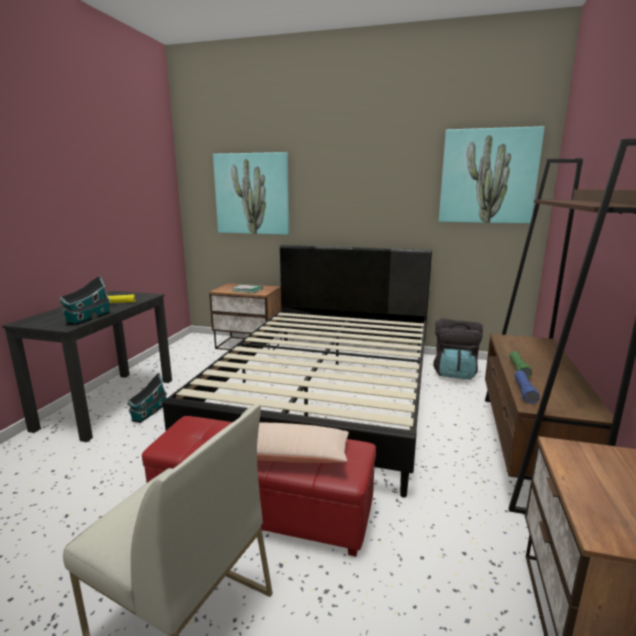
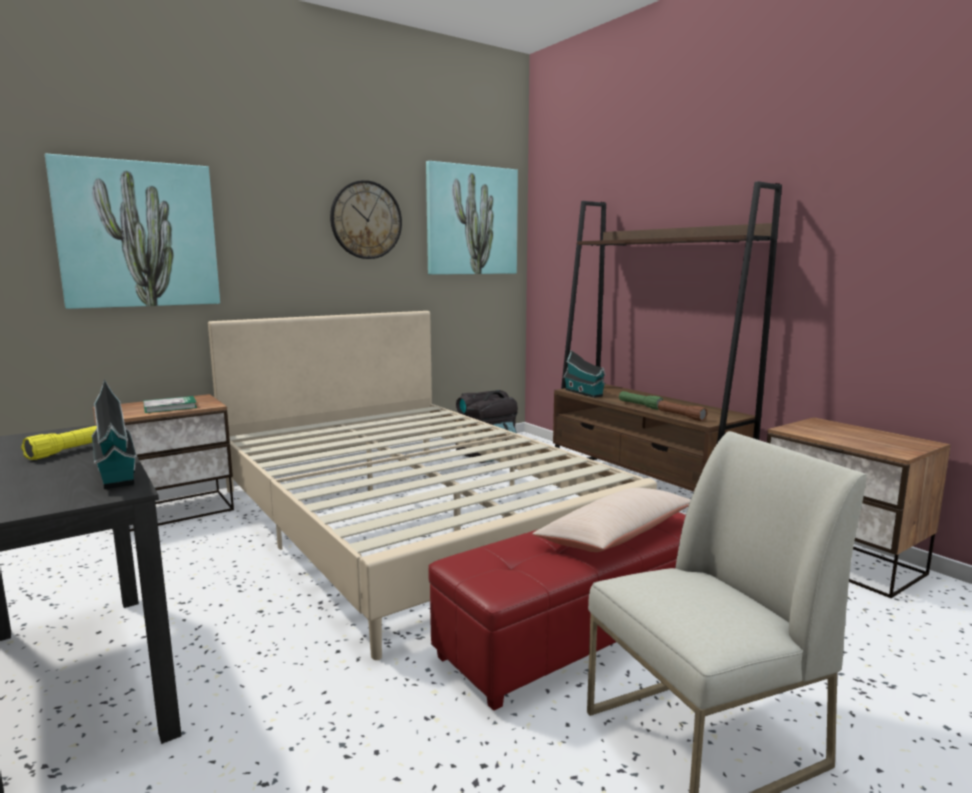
camera: 50 degrees left, 5 degrees down
toy house [127,372,167,423] -> toy house moved to [563,350,606,398]
black bed [163,245,432,498] -> beige bed [208,311,657,660]
blue flashlight [514,370,540,404] -> brown flashlight [658,401,708,421]
none -> wall clock [330,180,402,259]

